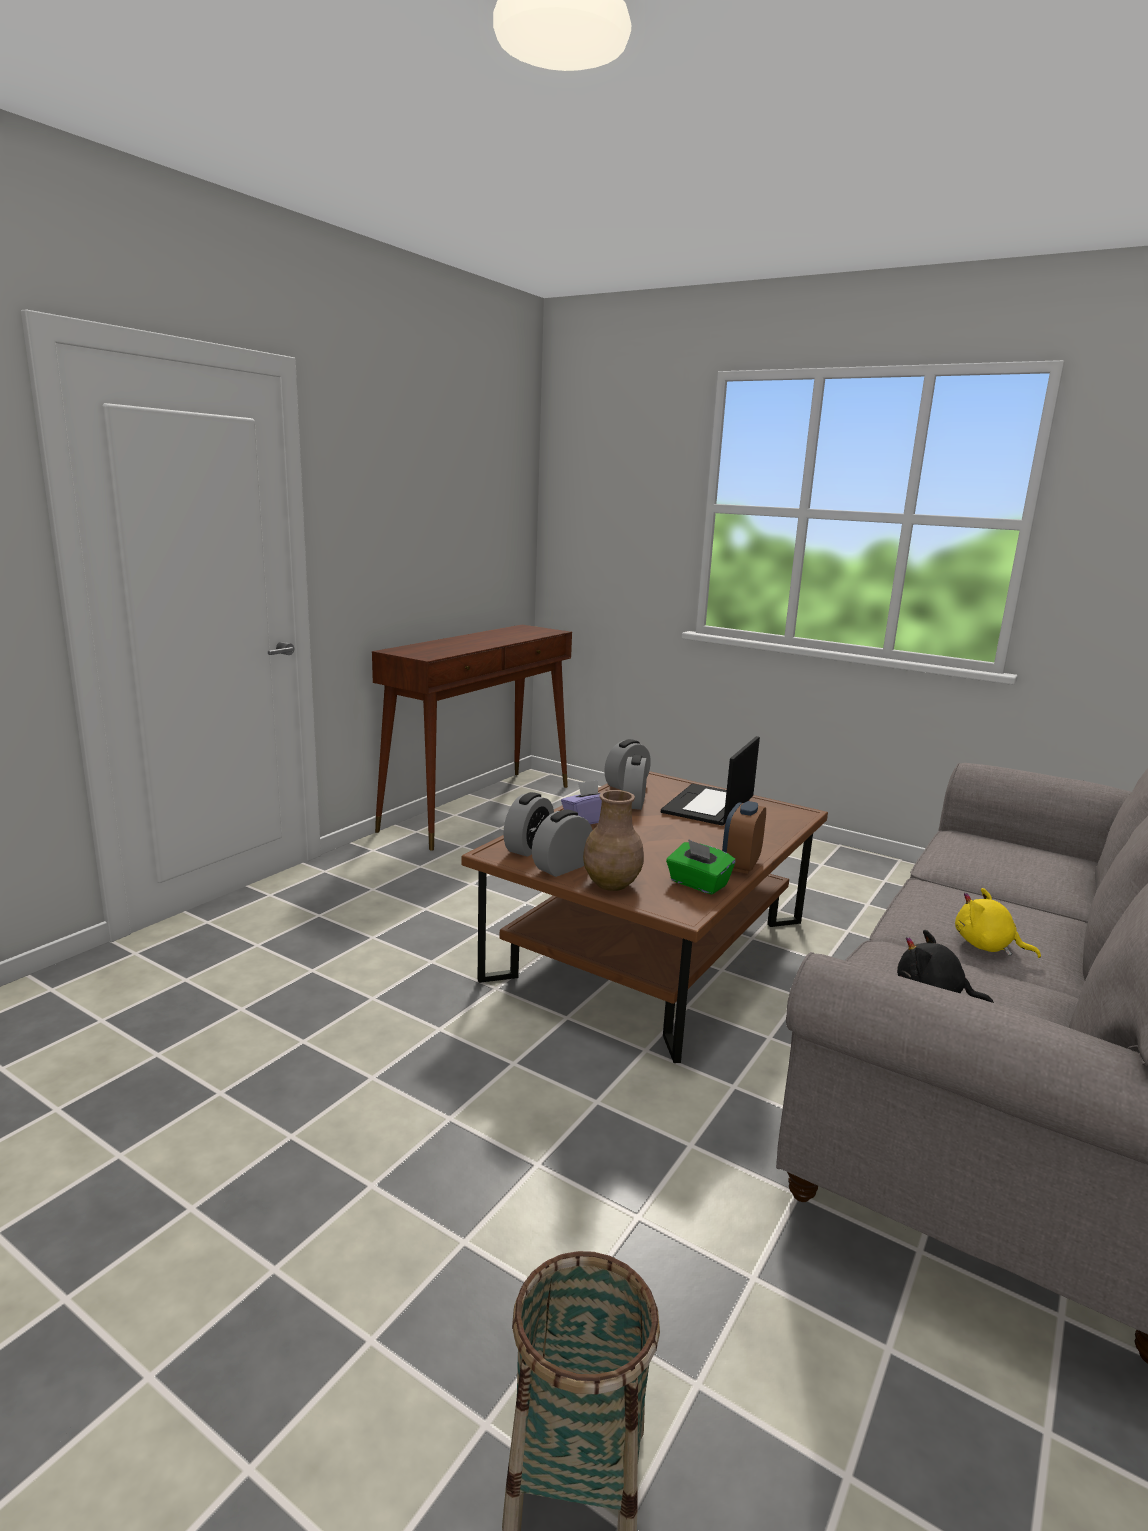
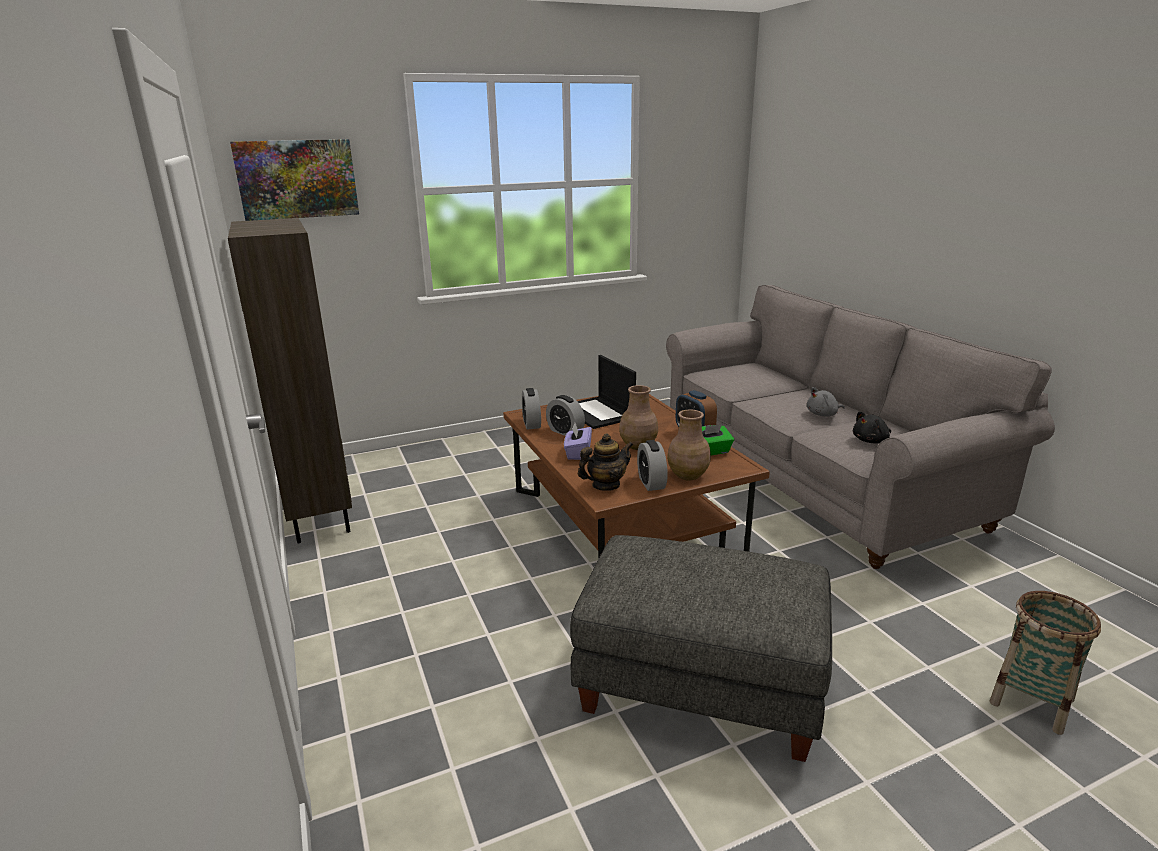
camera: 55 degrees left, 5 degrees up
brown console table [372,625,572,851] -> brown bookcase [228,218,352,543]
alarm clock [503,792,554,857] -> teapot [578,433,633,491]
yellow plush toy [955,888,1041,958] -> grey plush toy [807,387,845,417]
none -> picture [230,139,359,221]
none -> grey ottoman [570,535,832,762]
none -> brown vase [619,385,658,450]

